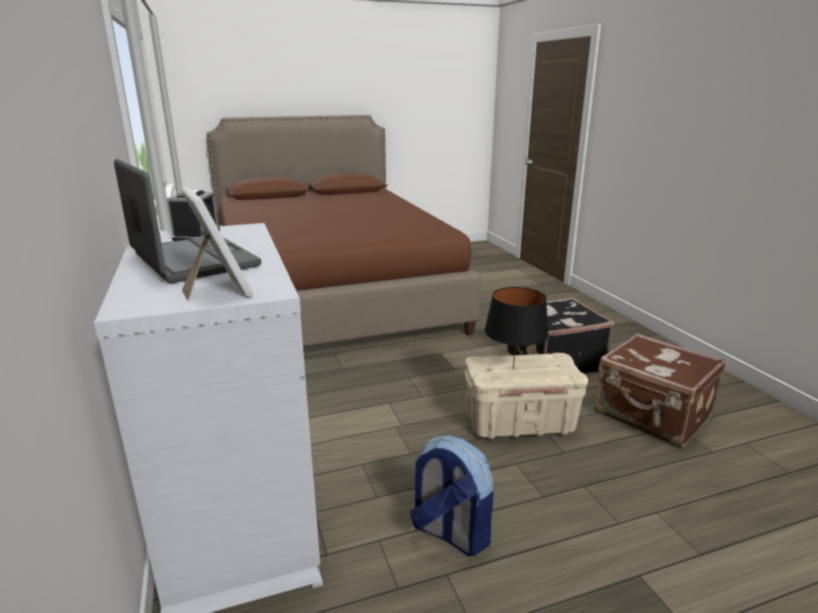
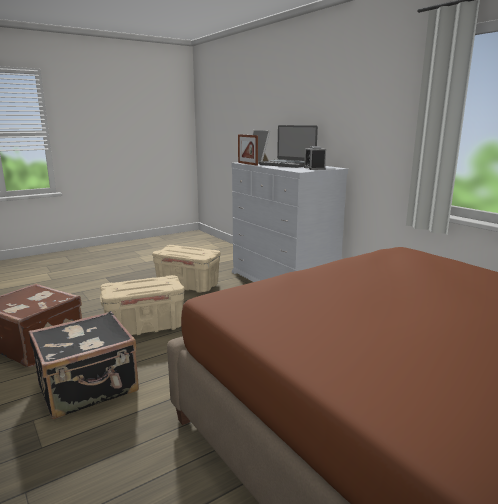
camera: 165 degrees right, 5 degrees down
backpack [410,435,494,556] -> beige storage box [152,245,221,293]
black table lamp [484,287,549,369] -> none
none -> picture frame [238,134,258,166]

